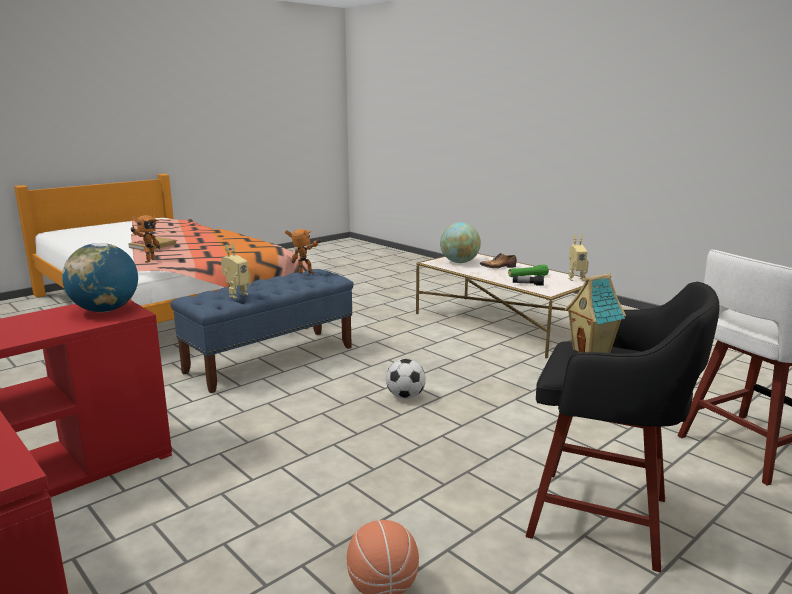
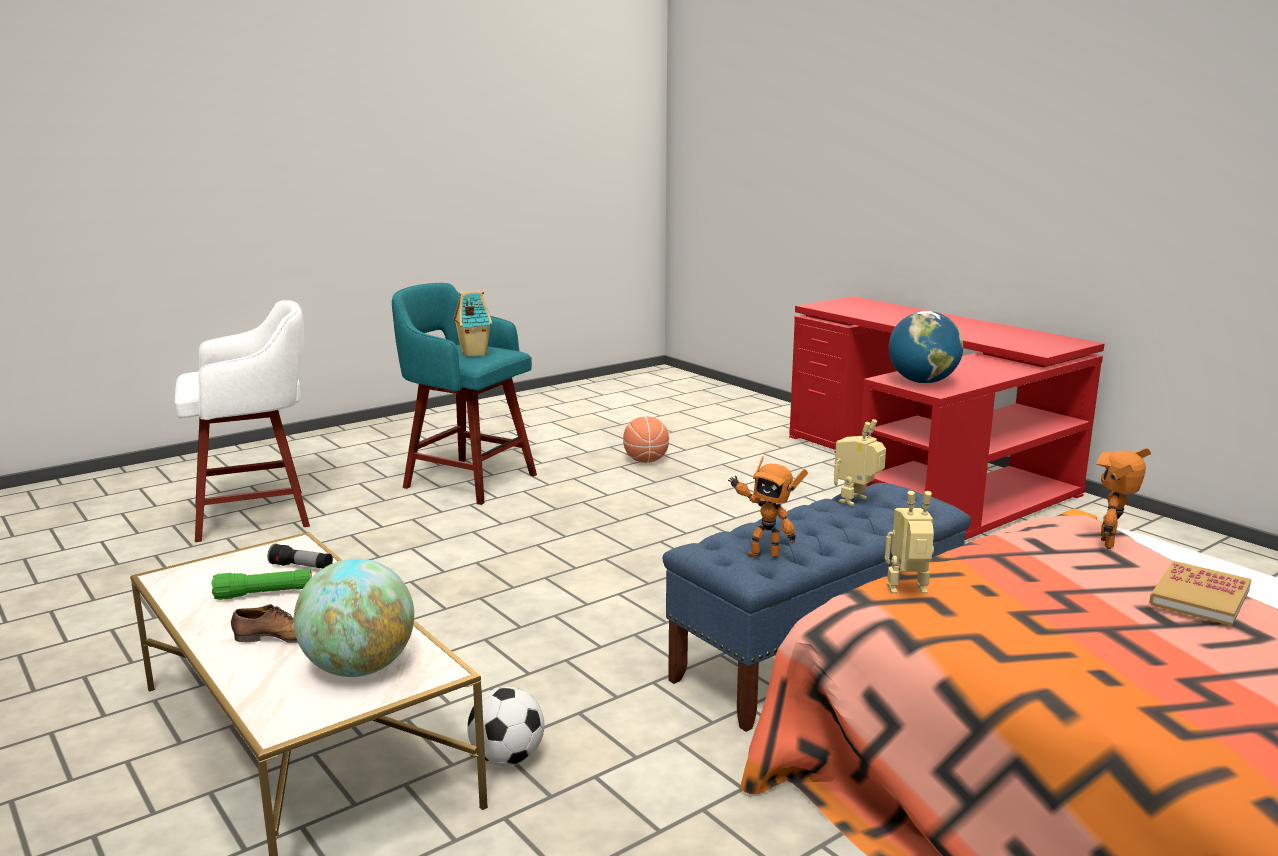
camera: 175 degrees left, 0 degrees up
football [386,359,426,399] -> football moved to [467,687,544,766]
black stool [526,282,719,572] -> turquoise stool [392,283,537,505]
toy robot [568,235,589,281] -> toy robot moved to [885,491,934,594]

